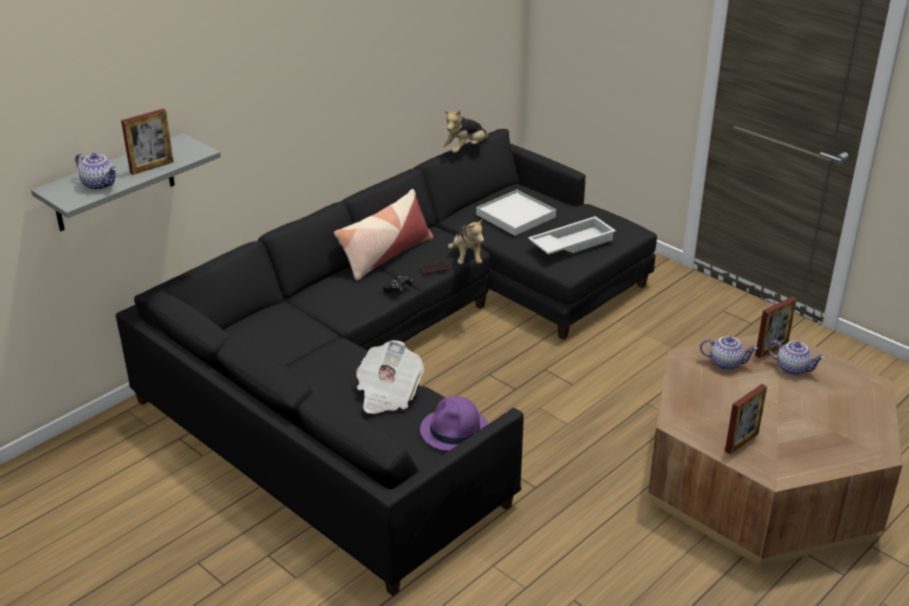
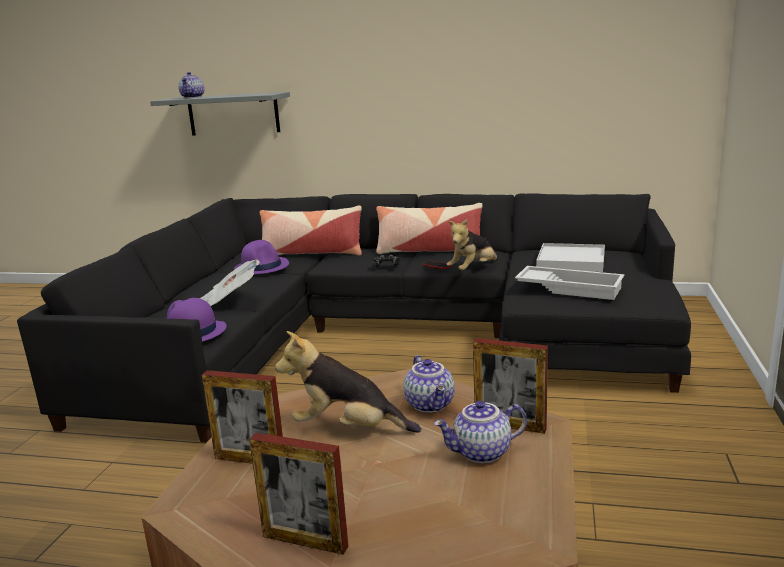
camera: 60 degrees right, 15 degrees down
picture frame [121,109,174,175] -> picture frame moved to [249,433,349,555]
plush toy [442,110,489,153] -> plush toy moved to [275,331,421,433]
teapot [768,340,825,375] -> teapot turned 75 degrees clockwise [434,401,527,463]
none -> purple hat [234,240,289,275]
none -> pillow [260,206,362,255]

